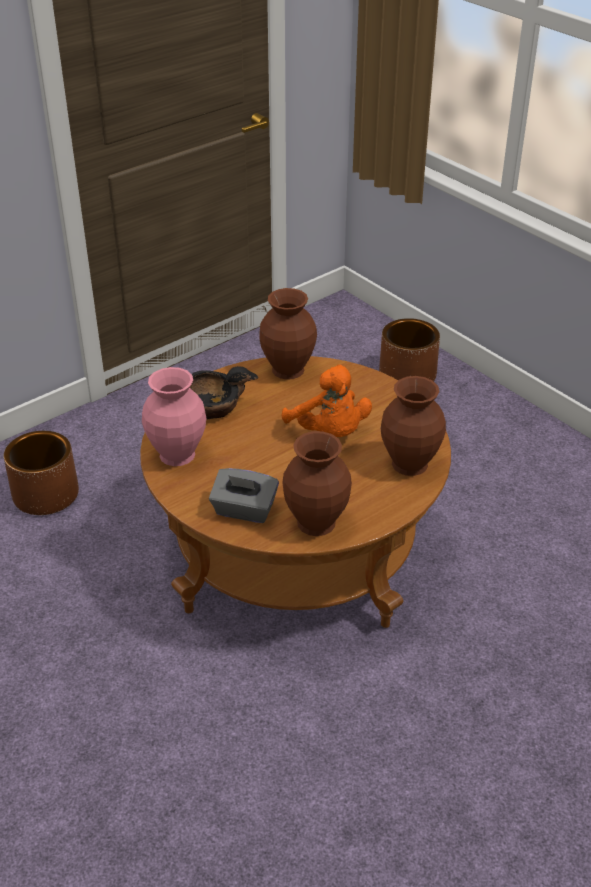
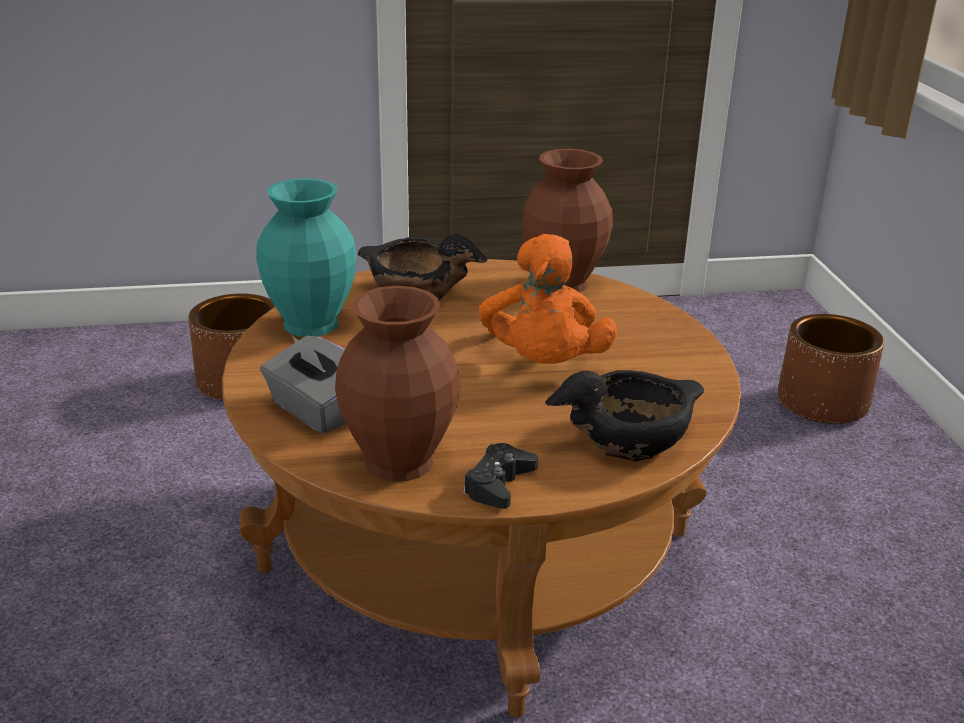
camera: 30 degrees right, 10 degrees down
pink vase [142,367,206,466] -> turquoise vase [256,178,356,337]
brown vase [381,376,446,476] -> black bowl [545,370,704,462]
none -> black game controller [463,443,538,509]

